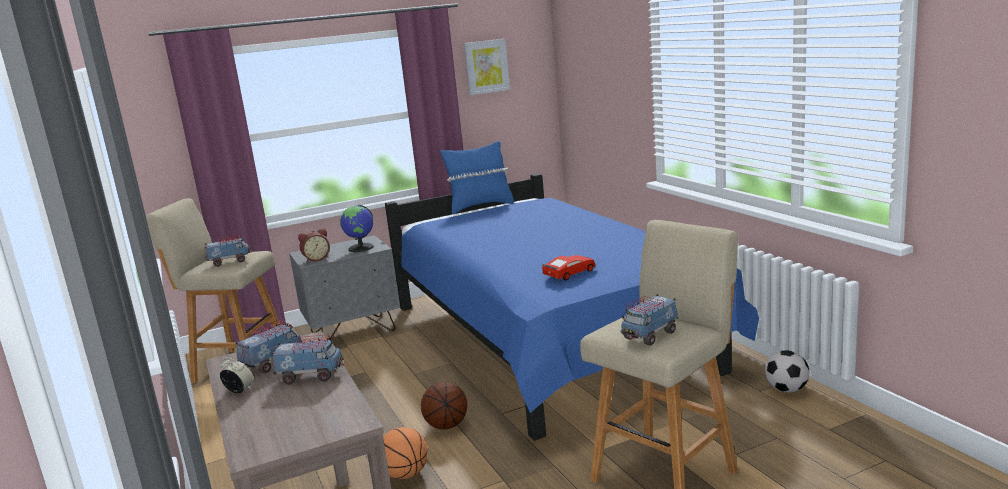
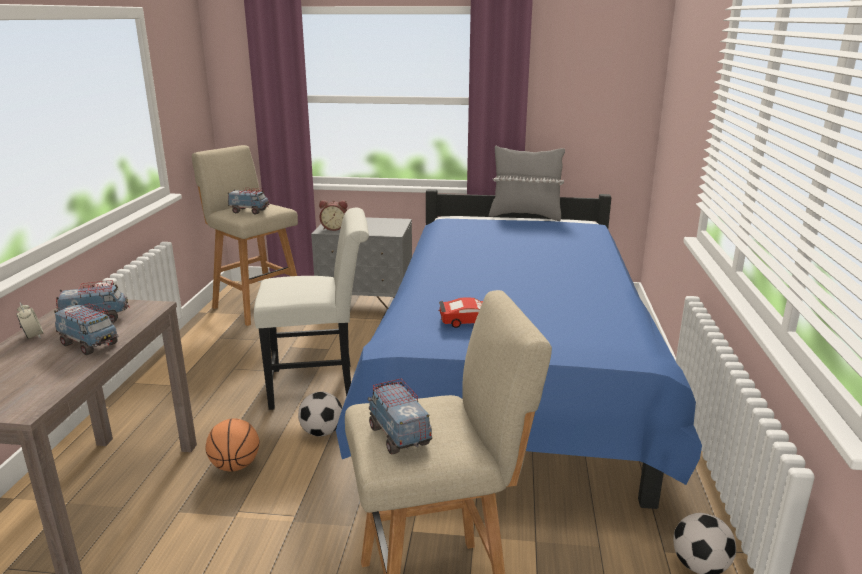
camera: 30 degrees right, 5 degrees up
globe [340,205,374,252] -> none
basketball [421,382,467,430] -> football [298,391,342,437]
blue pillow [440,141,514,214] -> grey pillow [489,146,565,221]
picture [464,39,510,95] -> none
toy truck [621,294,678,346] -> toy truck turned 75 degrees clockwise [368,379,432,454]
none -> white chair [254,208,369,410]

